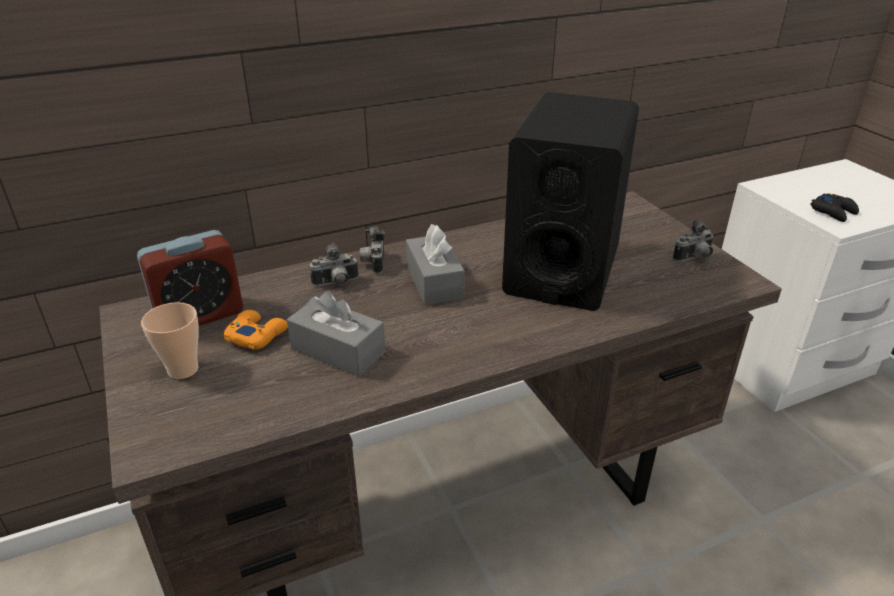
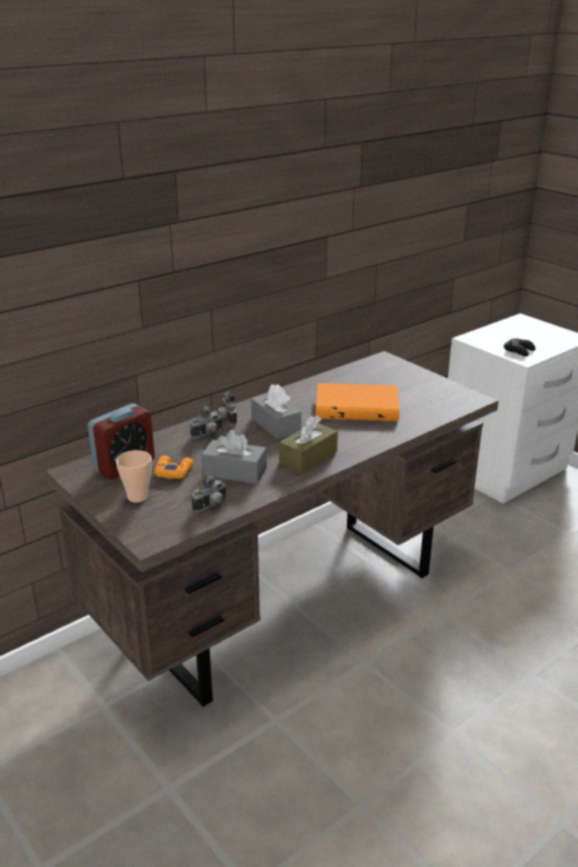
camera: 15 degrees left, 5 degrees down
black speaker [502,92,639,311] -> orange book [316,383,400,421]
camera [673,219,714,262] -> camera moved to [192,473,227,512]
none -> brown tissue box [279,415,338,473]

